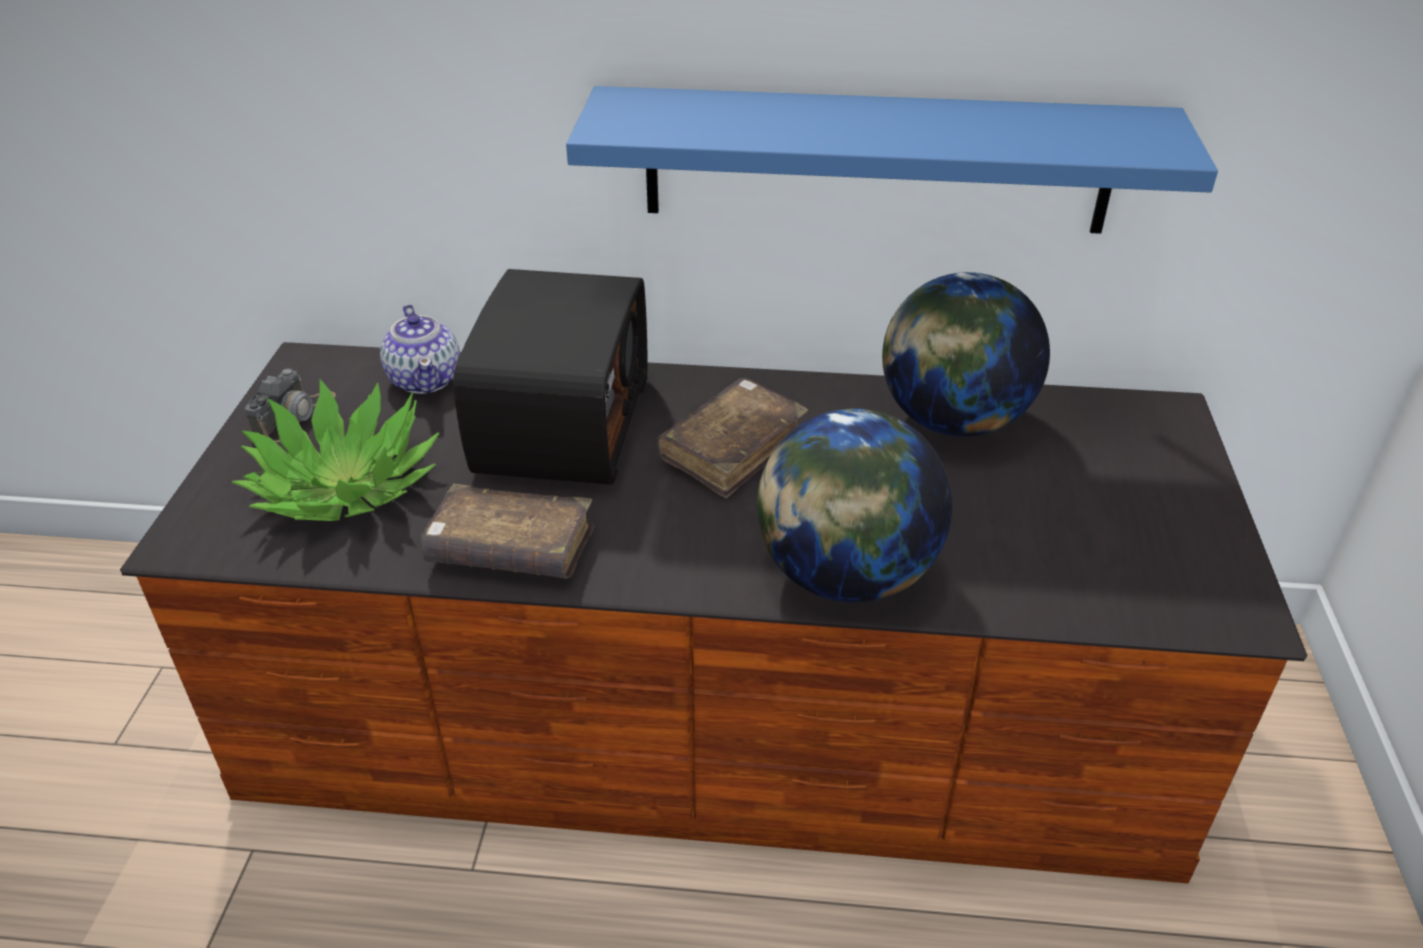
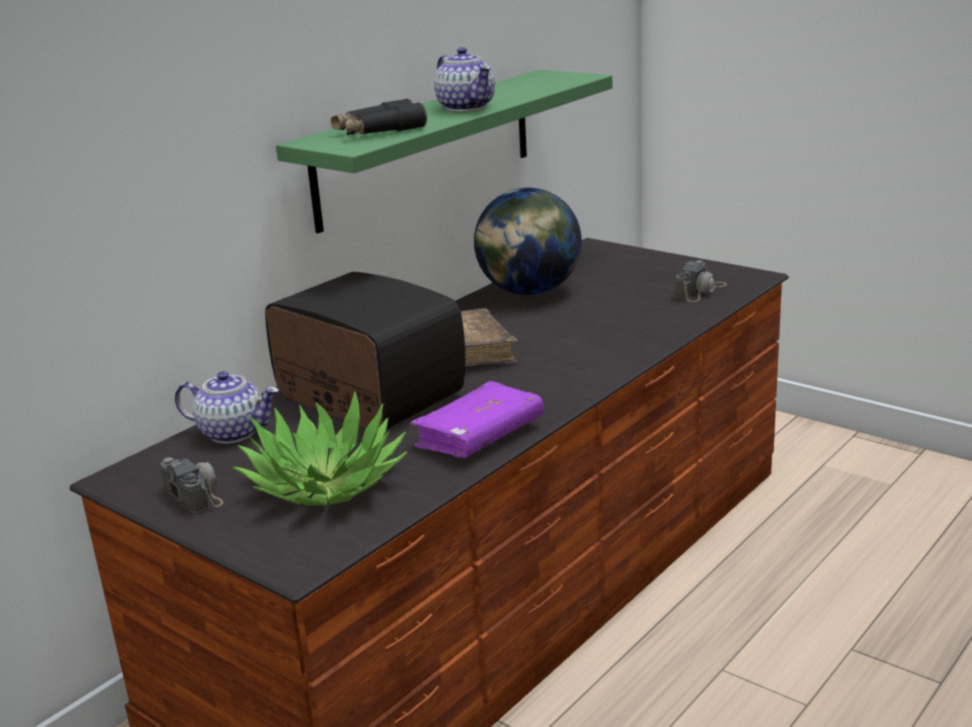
camera: 55 degrees left, 15 degrees down
brown book [421,484,595,579] -> purple book [410,381,544,458]
blue shelf [566,86,1218,234] -> green shelf [276,70,612,234]
globe [757,409,952,603] -> none
none -> black binoculars [331,98,427,135]
none -> teapot [434,47,495,112]
none -> camera [675,260,727,302]

